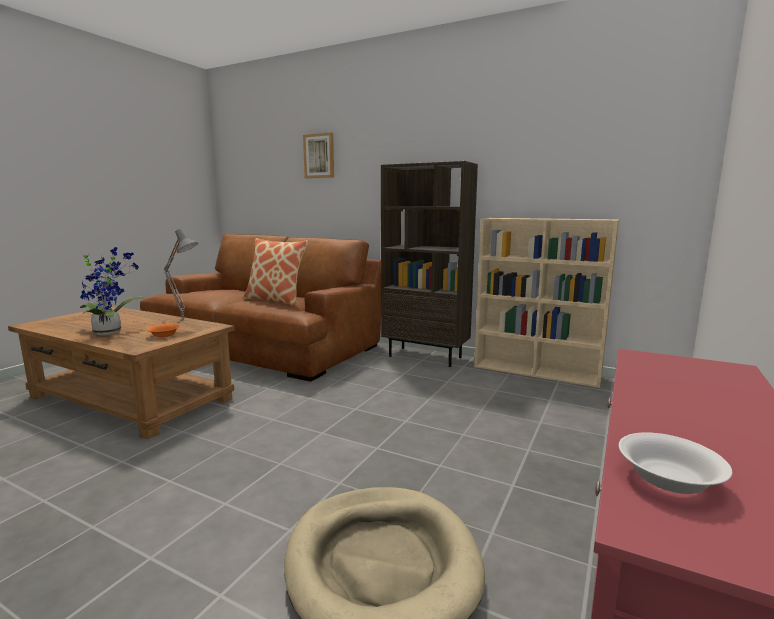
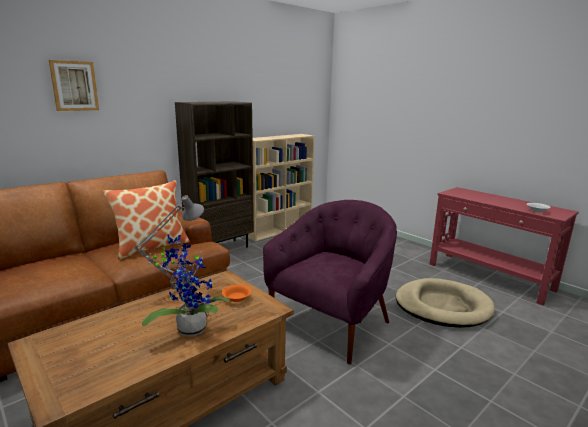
camera: 70 degrees left, 5 degrees up
none -> purple armchair [263,200,397,364]

